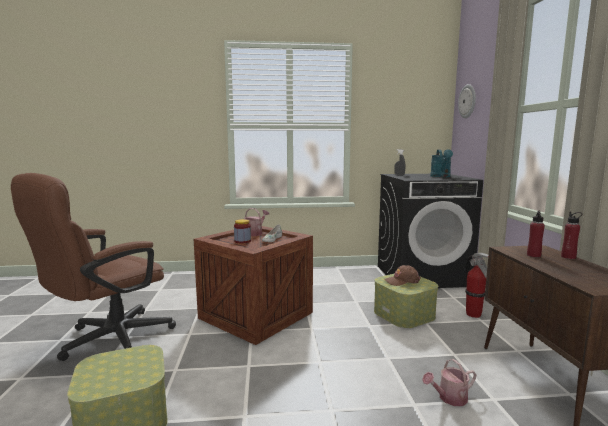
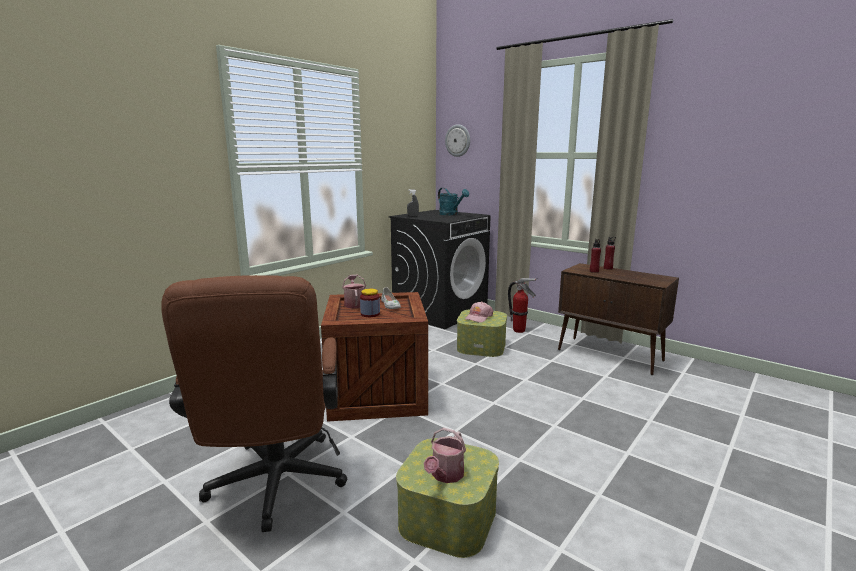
camera: 45 degrees left, 5 degrees up
brown cap [384,265,421,286] -> pink cap [465,301,493,322]
watering can [422,359,476,406] -> watering can moved to [424,428,466,483]

